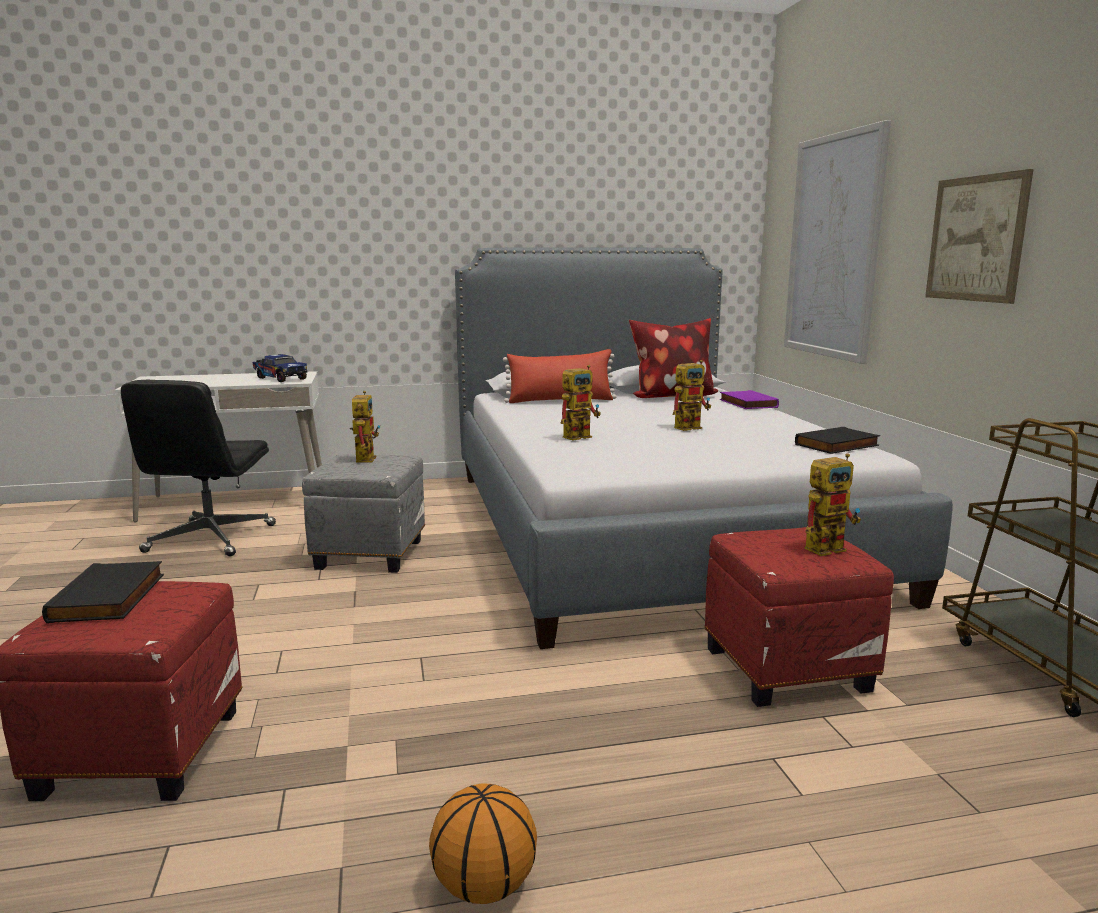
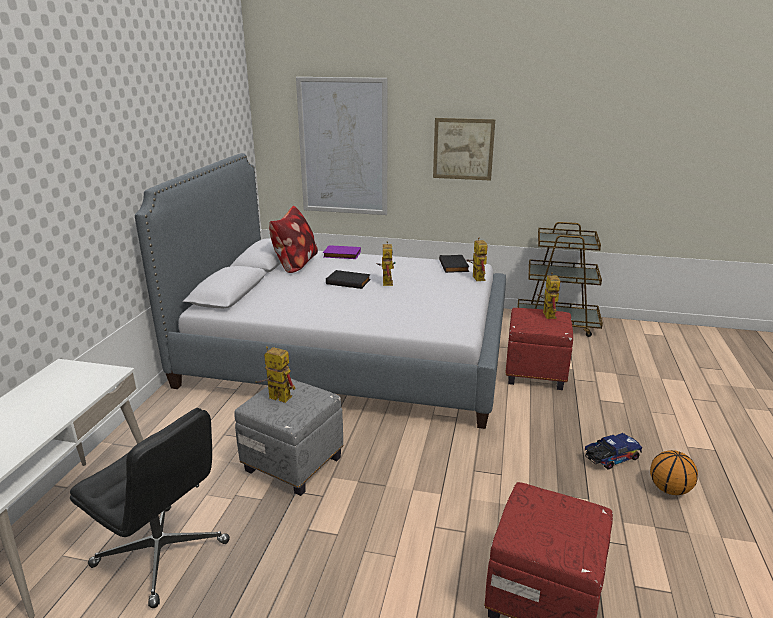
camera: 65 degrees left, 10 degrees up
black book [42,561,164,623] -> black book moved to [326,270,371,289]
toy truck [252,354,308,382] -> toy truck moved to [585,433,642,469]
red pillow [503,349,616,403] -> none
toy robot [561,365,601,440] -> toy robot moved to [466,238,487,281]

